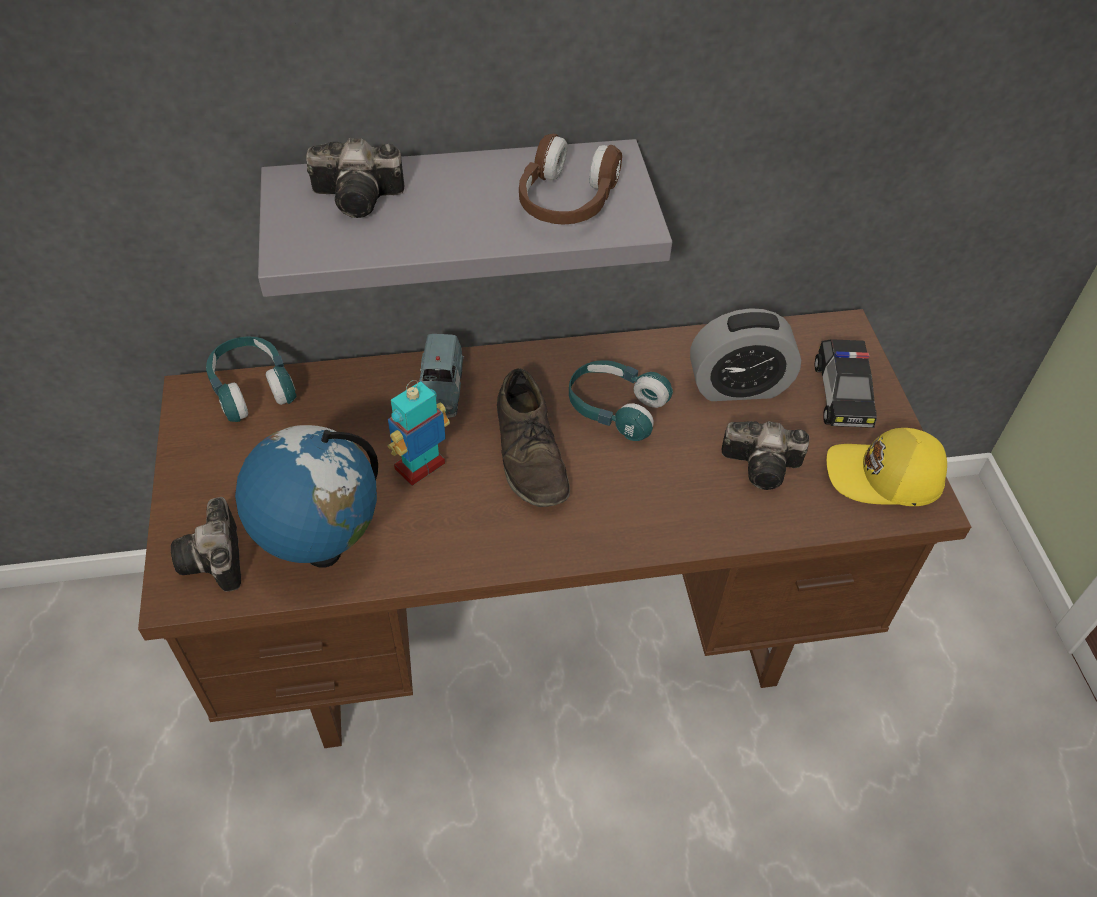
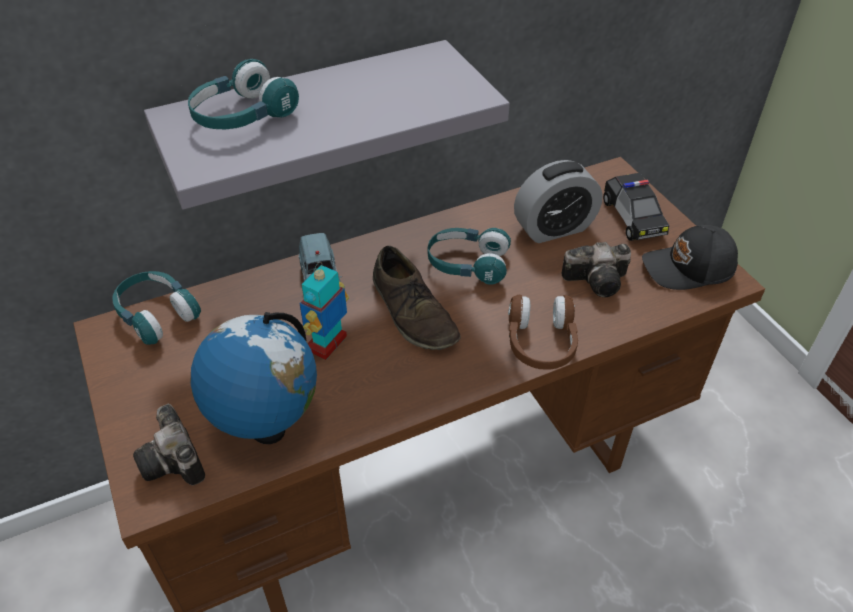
camera: 15 degrees left, 5 degrees down
camera [306,138,404,218] -> turquoise headphones [188,59,299,129]
brown headphones [519,134,622,224] -> brown headphones moved to [508,295,578,370]
yellow cap [827,428,947,506] -> black cap [642,225,738,290]

